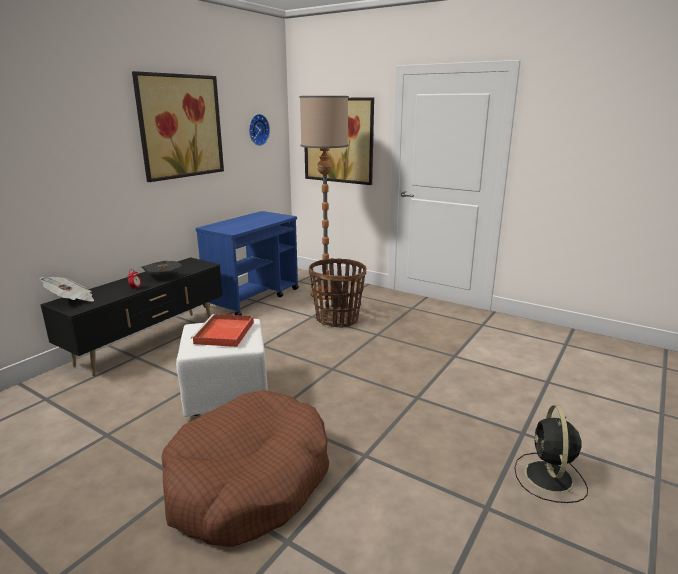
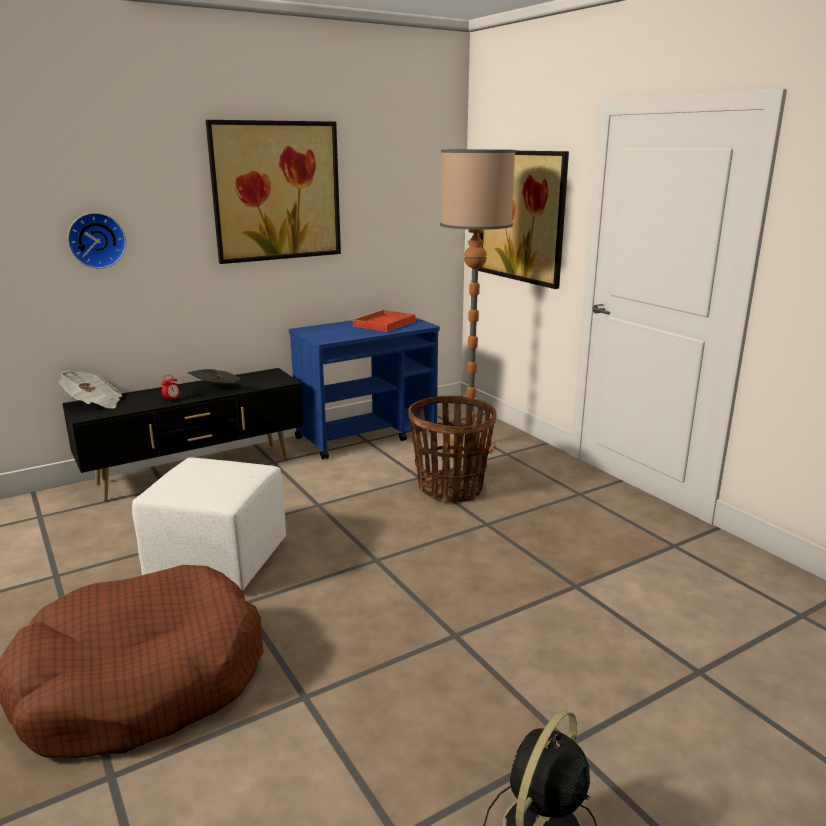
camera: 25 degrees right, 0 degrees up
red tray [191,314,254,347] -> red tray moved to [351,310,415,332]
wall clock [249,114,270,146] -> wall clock moved to [67,213,126,268]

